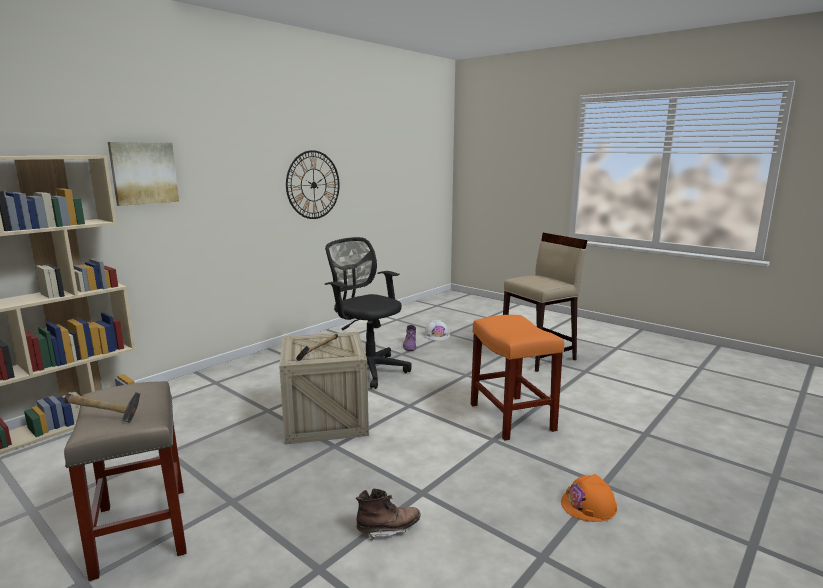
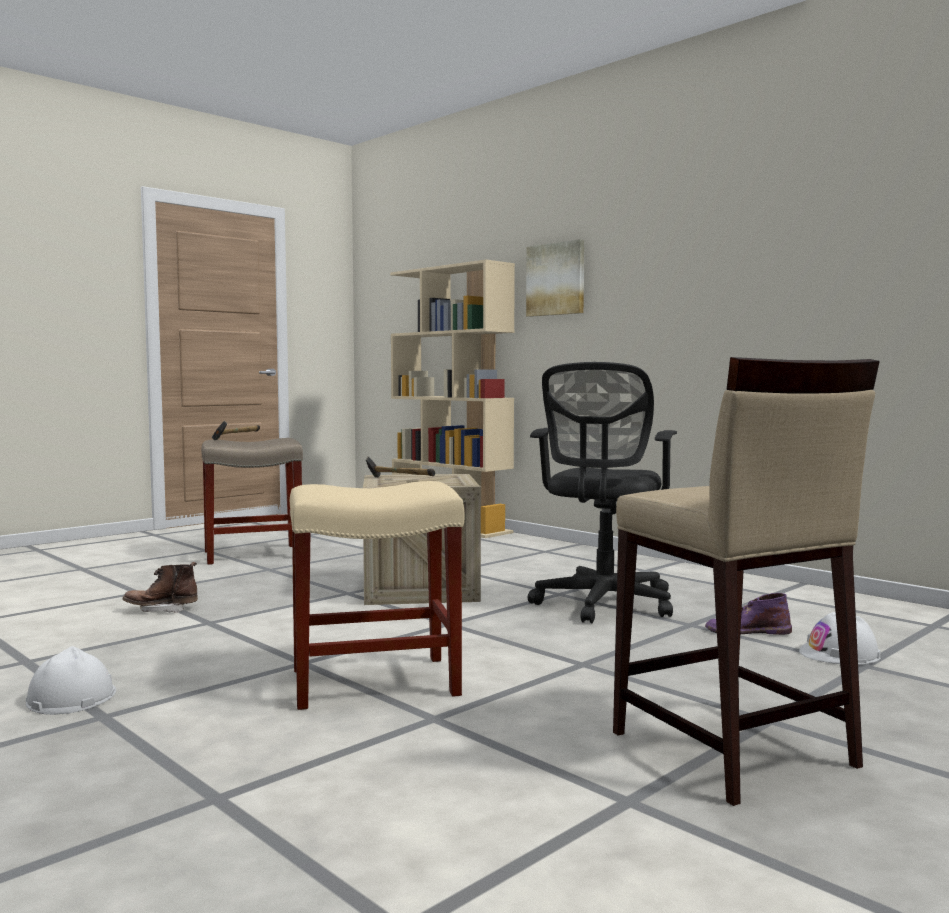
camera: 95 degrees right, 10 degrees down
wall clock [286,150,339,219] -> none
black office chair [325,237,412,389] -> black office chair turned 150 degrees clockwise [528,362,677,623]
brown boot [356,488,421,541] -> brown boot turned 90 degrees clockwise [122,562,198,613]
orange stool [471,315,564,441] -> beige stool [290,481,464,710]
orange hard hat [561,474,617,522] -> white hard hat [26,646,116,715]

